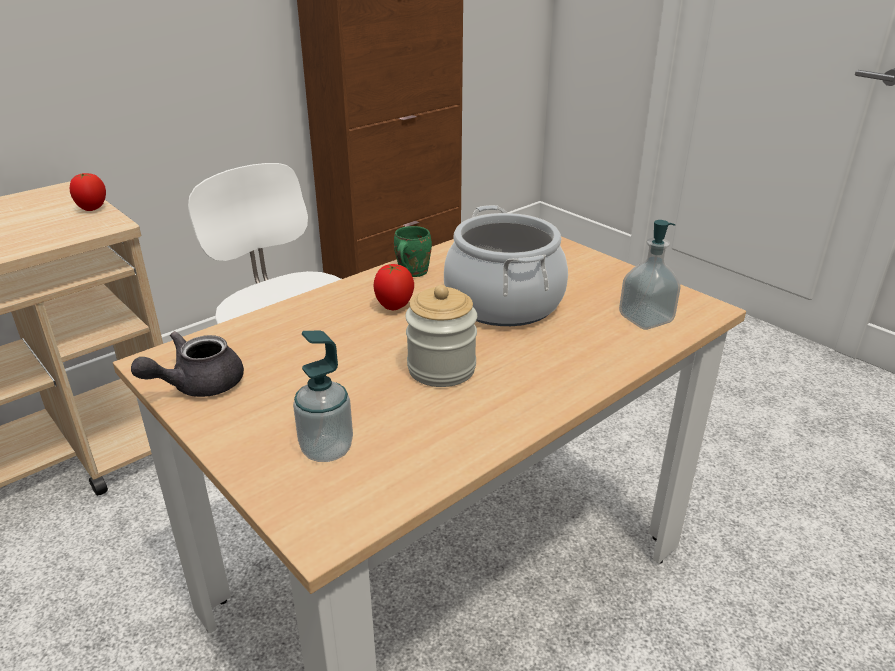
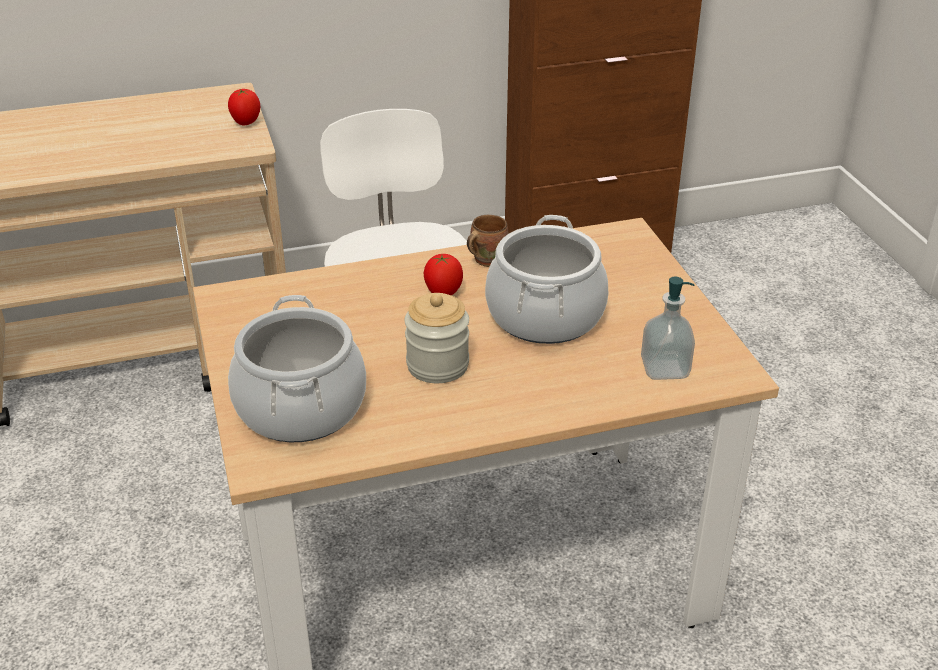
camera: 25 degrees right, 5 degrees up
grey teapot [131,331,244,397] -> none
soap dispenser [293,331,353,462] -> cooking pot [228,295,366,442]
green mug [394,226,432,277] -> brown mug [467,215,509,267]

